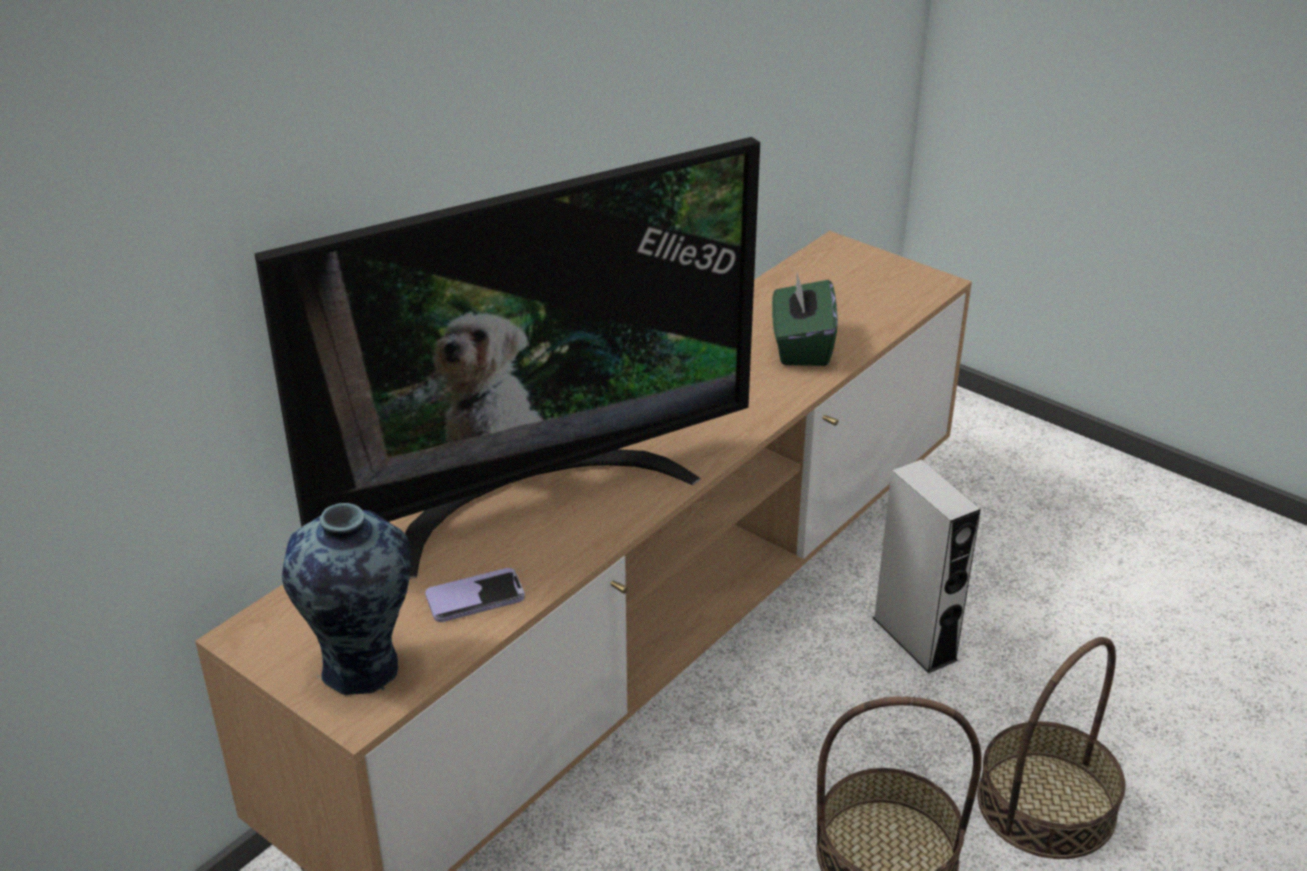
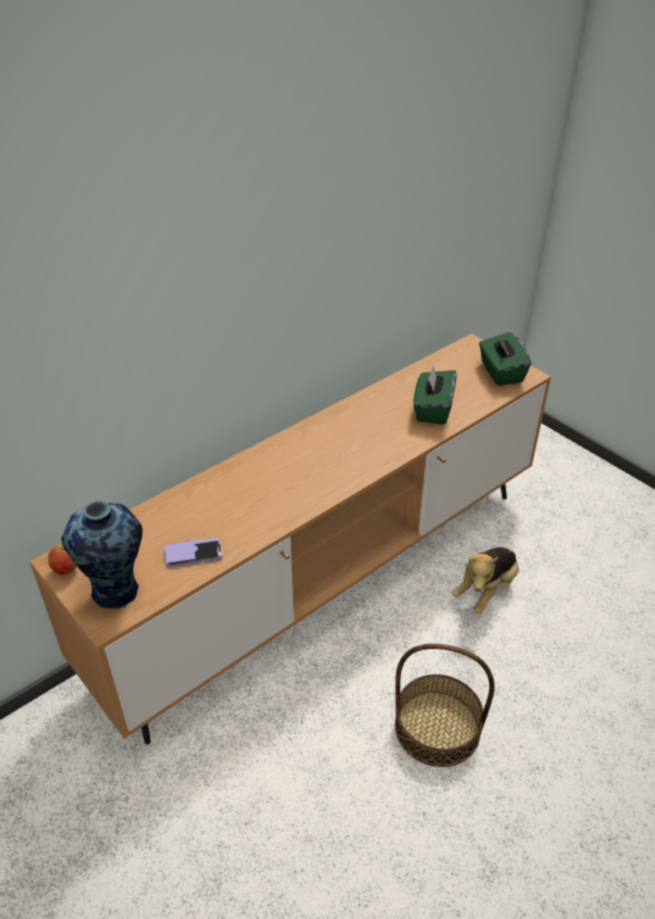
camera: 10 degrees right, 5 degrees up
television [254,137,760,579] -> none
grey speaker [873,459,981,673] -> plush toy [452,547,519,614]
basket [977,637,1126,859] -> none
none -> apple [48,544,77,576]
none -> green tissue box [479,331,531,386]

